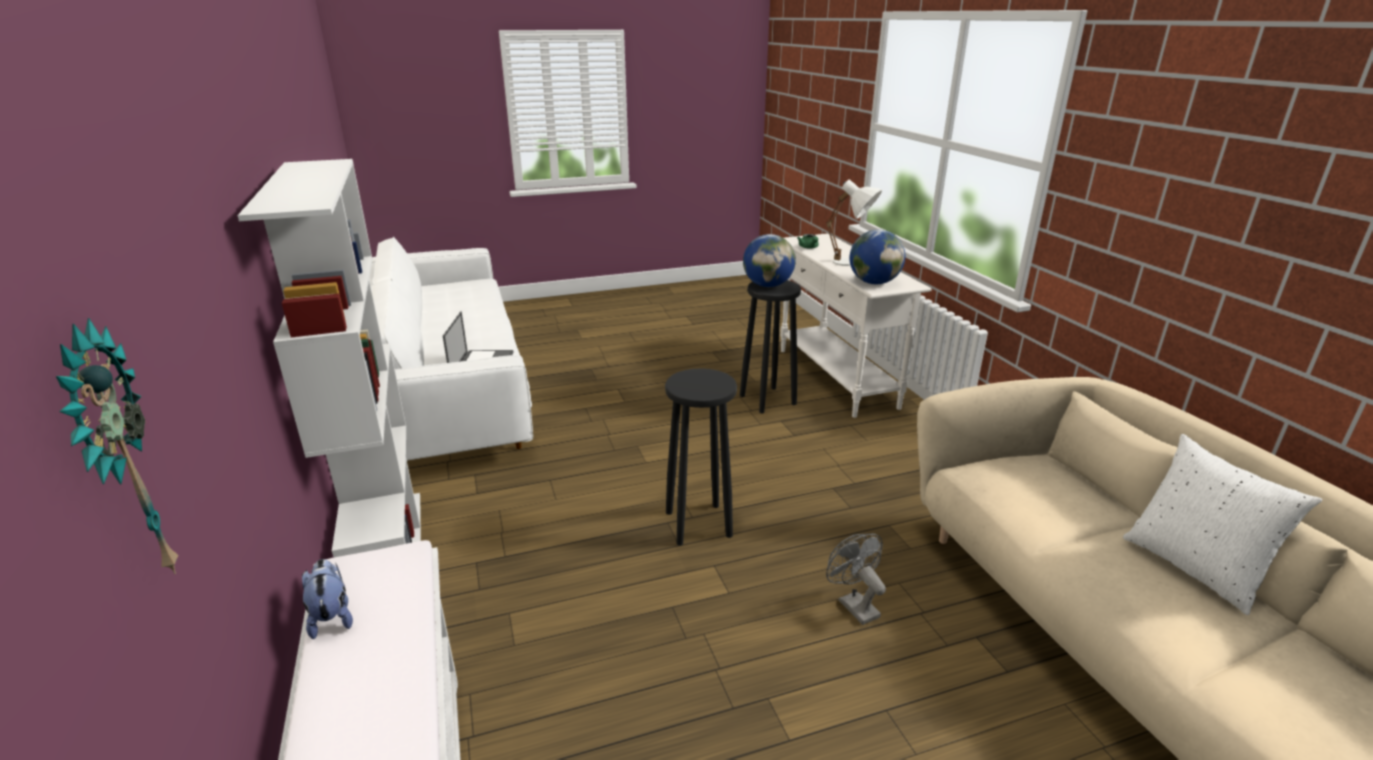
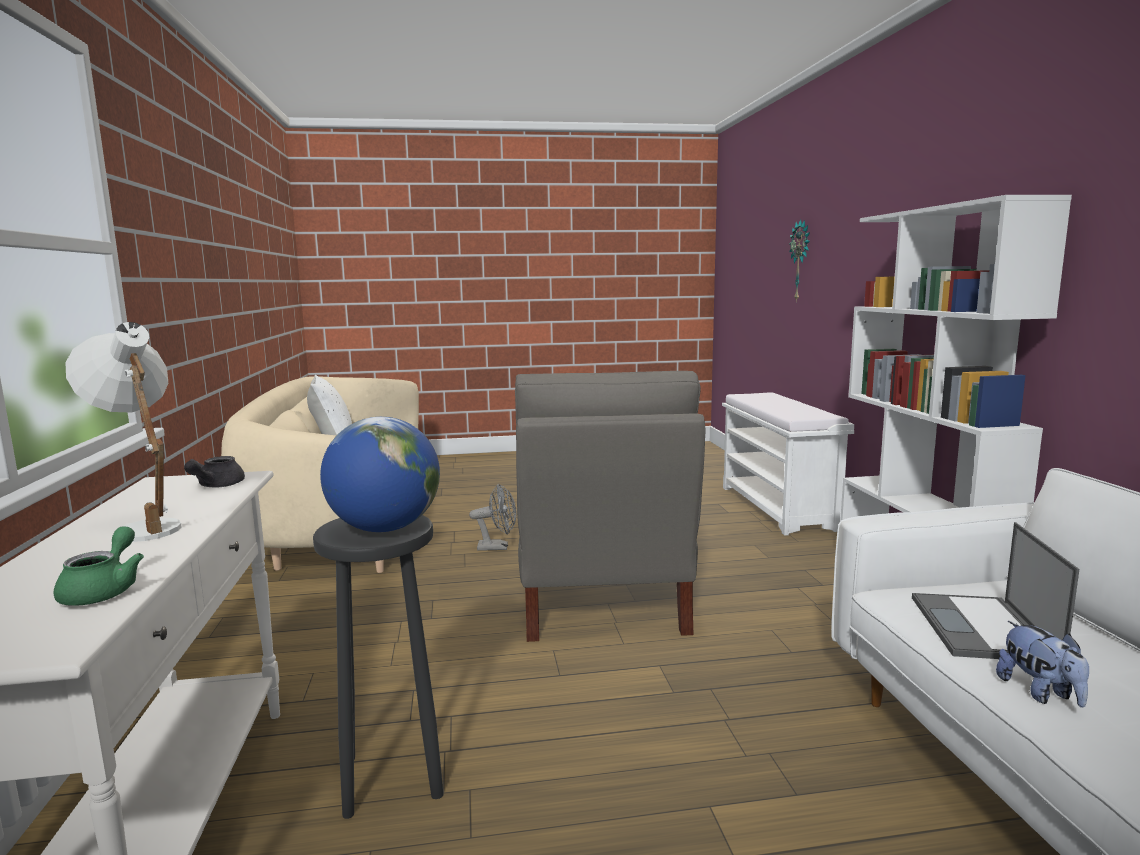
camera: 170 degrees left, 15 degrees down
plush toy [302,559,353,639] -> plush toy moved to [996,621,1089,708]
black stool [665,368,737,546] -> grey armchair [515,371,705,642]
grey fan [826,534,886,625] -> grey fan turned 75 degrees counterclockwise [469,484,516,551]
globe [849,230,905,284] -> grey teapot [184,456,245,488]

